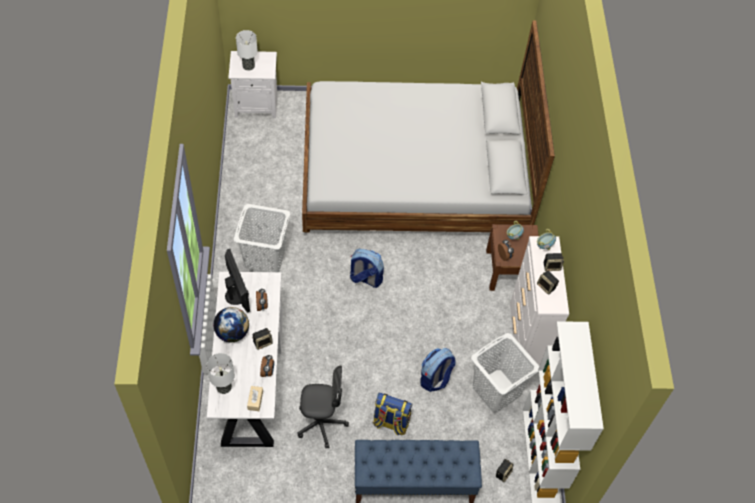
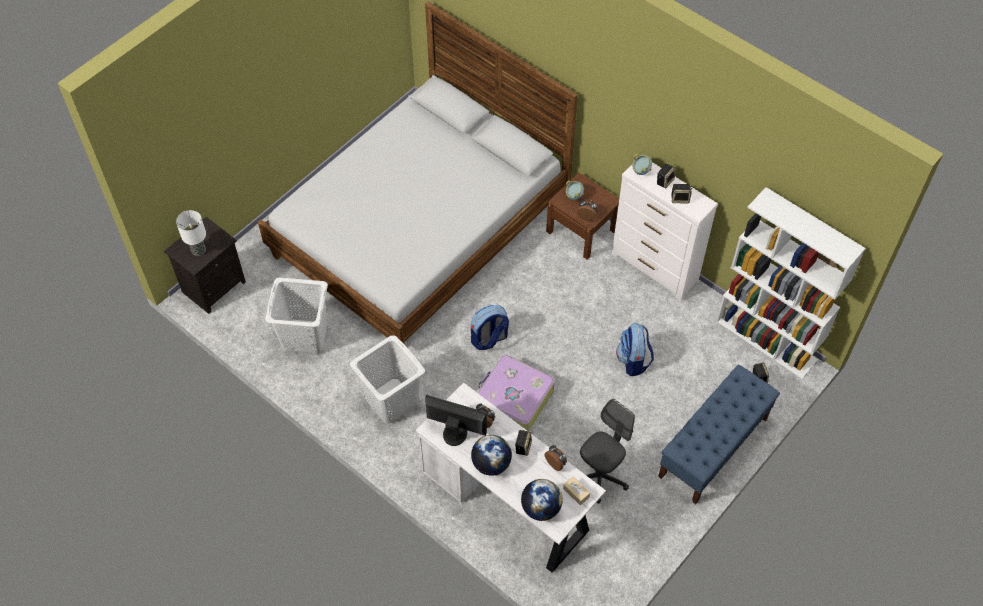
camera: 45 degrees left, 0 degrees up
table lamp [207,353,235,394] -> globe [521,479,563,521]
white nightstand [228,51,277,118] -> black nightstand [164,217,246,314]
backpack [373,393,413,436] -> none
white laundry basket [471,333,539,412] -> white laundry basket moved to [265,277,328,355]
none -> suitcase [477,355,555,431]

